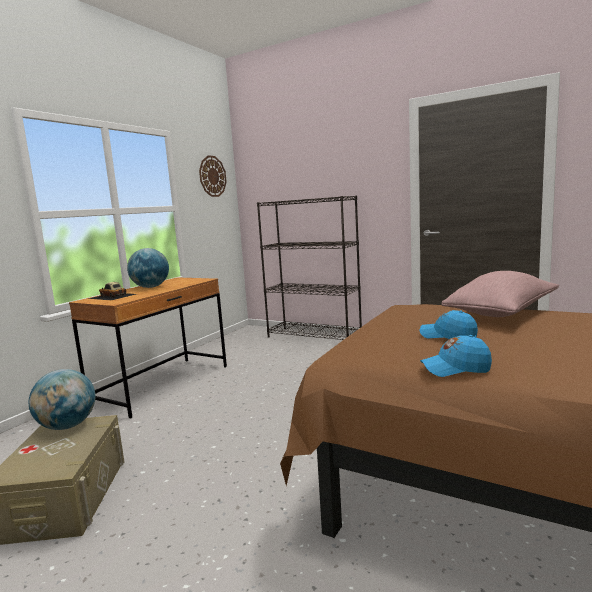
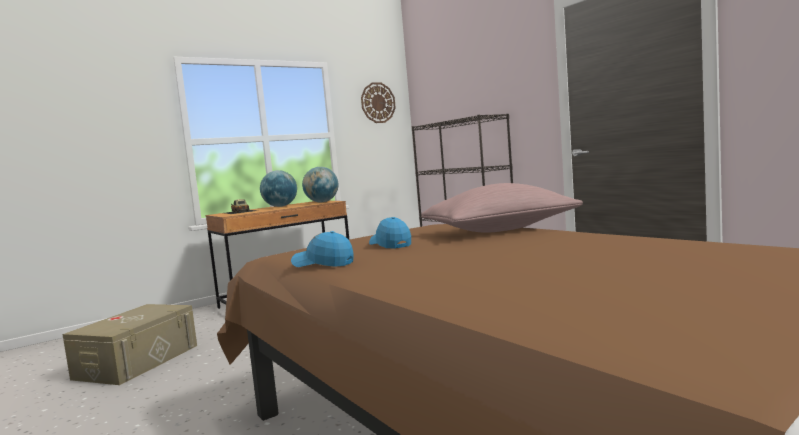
camera: 25 degrees right, 5 degrees down
globe [29,369,95,430] -> globe moved to [302,167,339,203]

